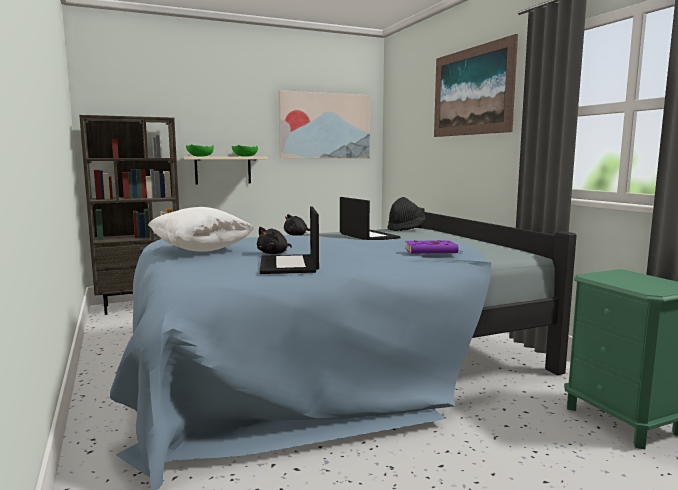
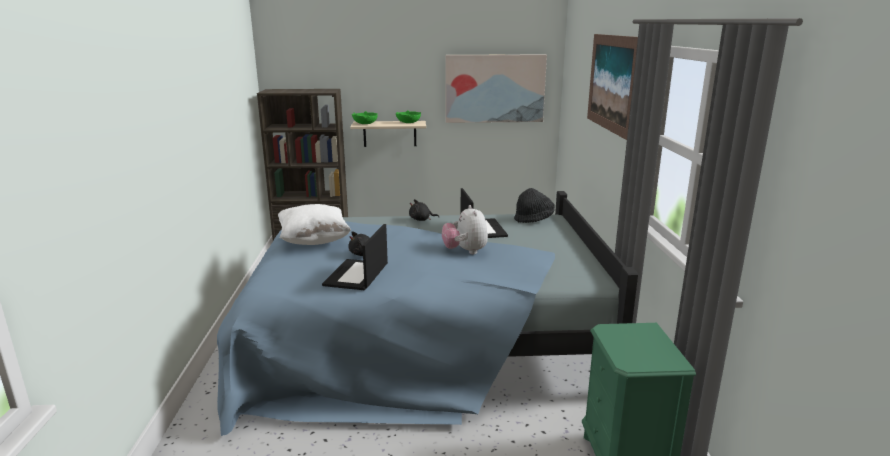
camera: 20 degrees right, 10 degrees up
purple book [405,240,464,254] -> none
none -> plush toy [442,205,488,254]

